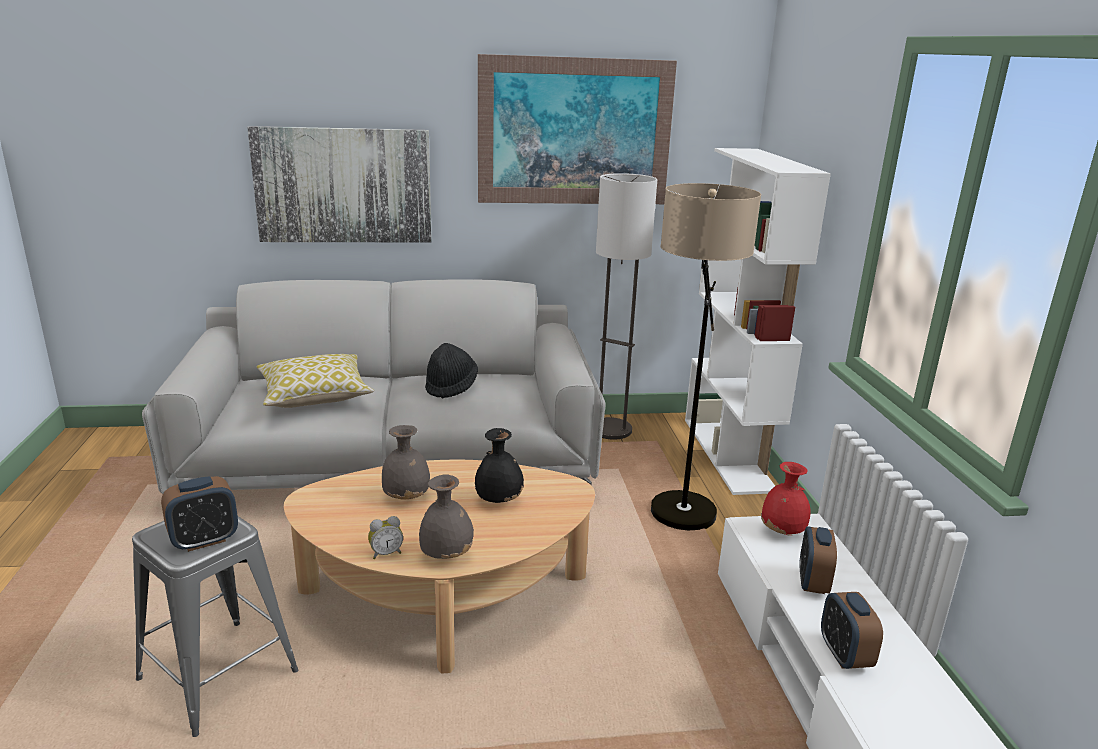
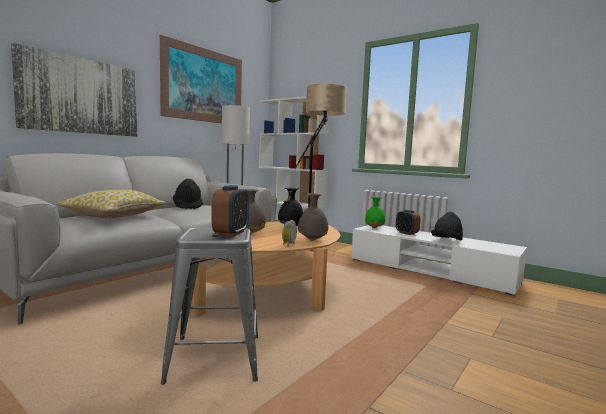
camera: 45 degrees left, 15 degrees down
red vase [761,462,811,536] -> green vase [365,197,385,228]
alarm clock [821,592,883,669] -> black hat [431,212,463,240]

